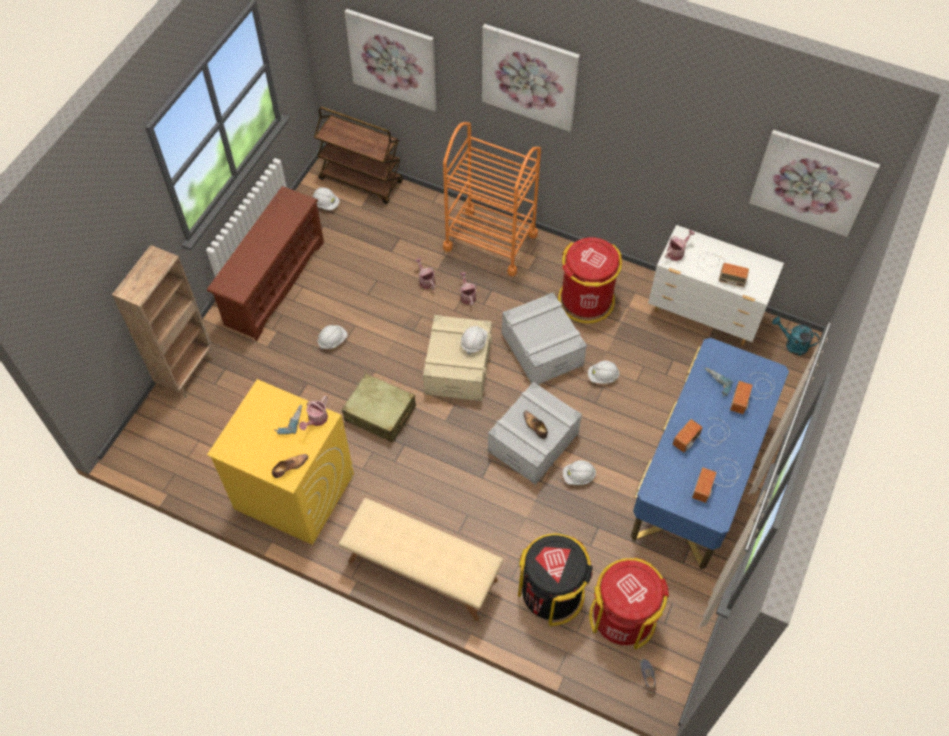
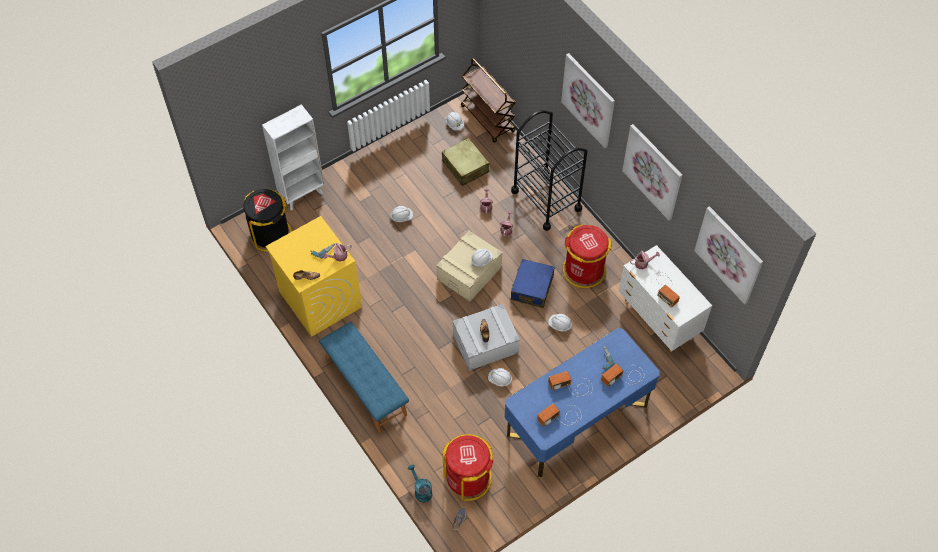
camera: 30 degrees right, 0 degrees up
brown bookcase [112,245,213,399] -> white bookcase [262,104,324,210]
brown shoe rack [207,186,324,341] -> none
beige bench [339,498,503,622] -> blue bench [319,322,409,433]
beige suitcase [342,373,416,443] -> beige suitcase moved to [442,138,489,186]
picture [344,9,436,111] -> picture moved to [622,124,682,220]
orange cart [443,122,541,276] -> black cart [511,110,587,231]
grey storage box [501,292,587,385] -> blue suitcase [511,259,554,308]
black trash can [518,534,593,626] -> black trash can moved to [243,189,292,252]
turquoise watering can [772,317,820,355] -> turquoise watering can moved to [408,465,432,503]

